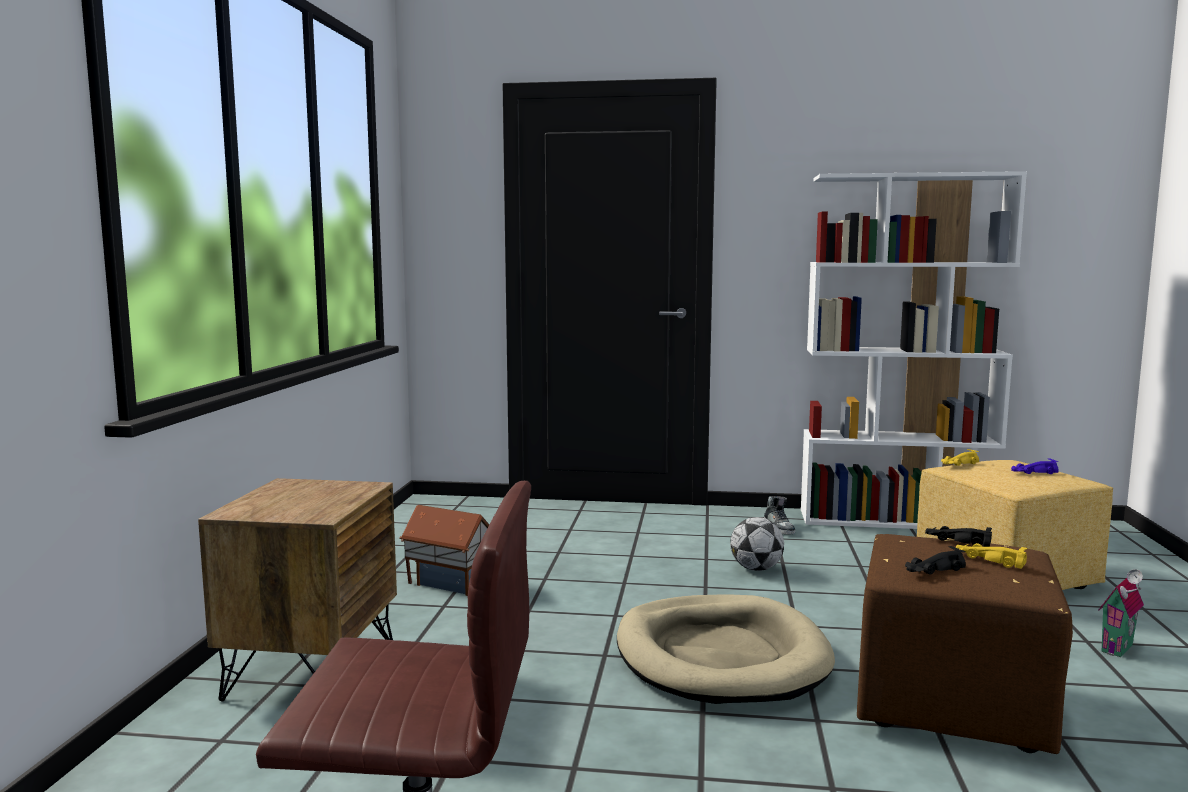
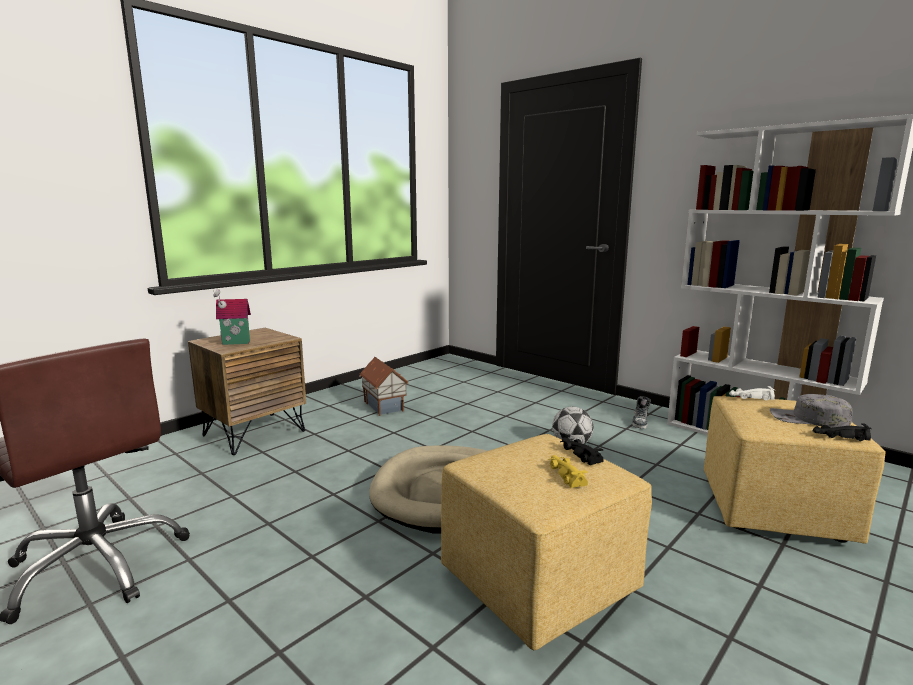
camera: 35 degrees right, 5 degrees up
brown ottoman [857,534,1073,754] -> yellow ottoman [441,434,652,650]
black toy car [905,546,966,575] -> black toy car moved to [813,423,872,441]
yellow toy car [941,449,979,466] -> white toy car [729,386,775,401]
purple toy car [1011,459,1059,474] -> grey cap [770,394,852,428]
toy house [1099,569,1144,657] -> toy house moved to [213,289,251,345]

